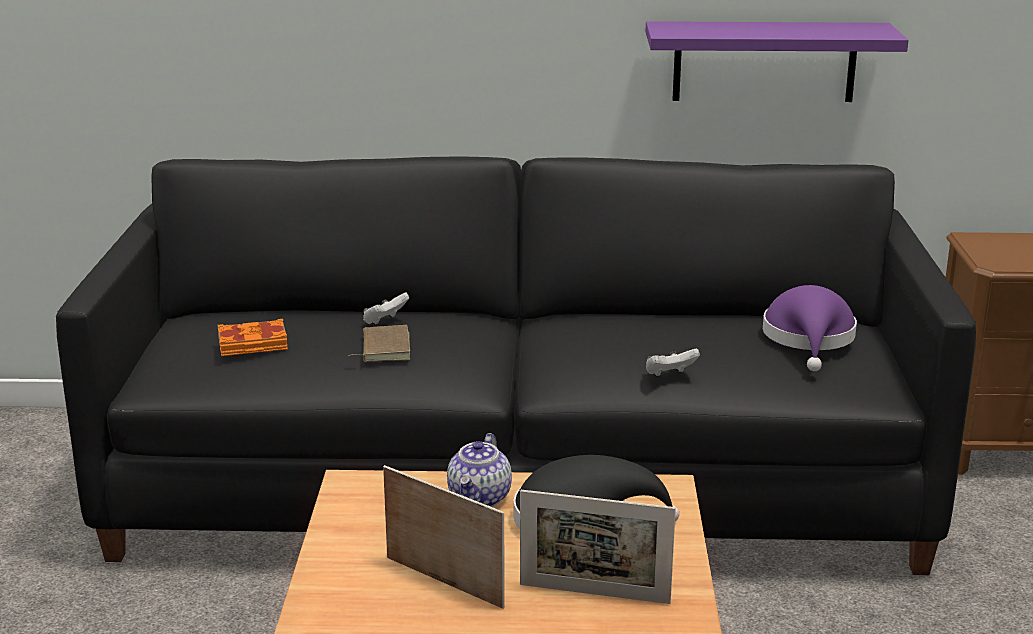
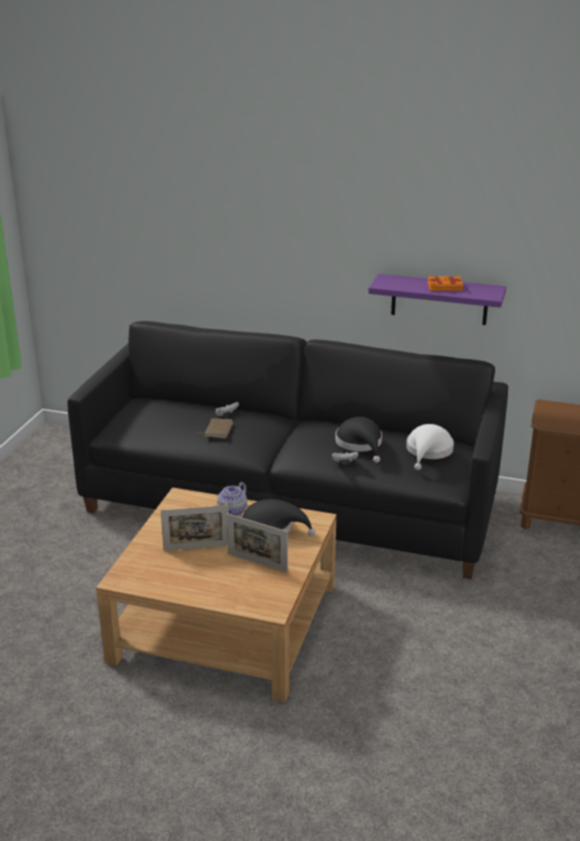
camera: 15 degrees right, 5 degrees up
orange book [218,319,288,356] -> orange book moved to [428,276,464,291]
picture frame [383,465,505,609] -> picture frame turned 120 degrees clockwise [161,505,229,551]
purple hat [763,285,857,371] -> white hat [406,424,454,470]
none -> black hat [335,417,382,463]

